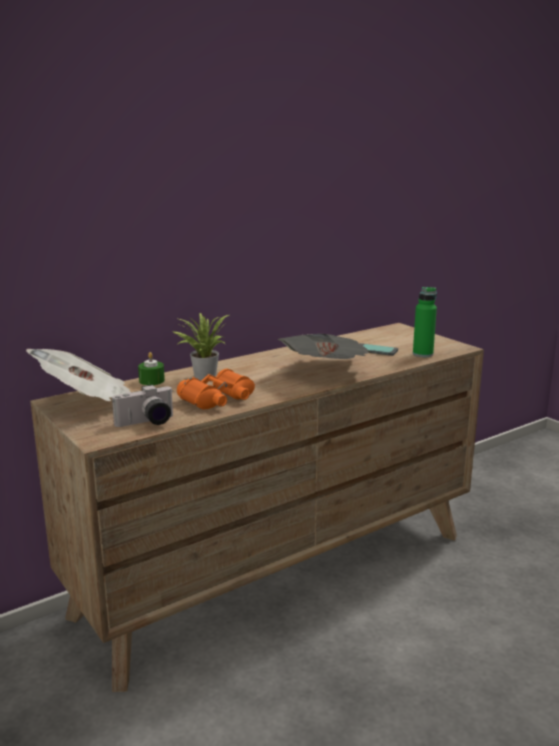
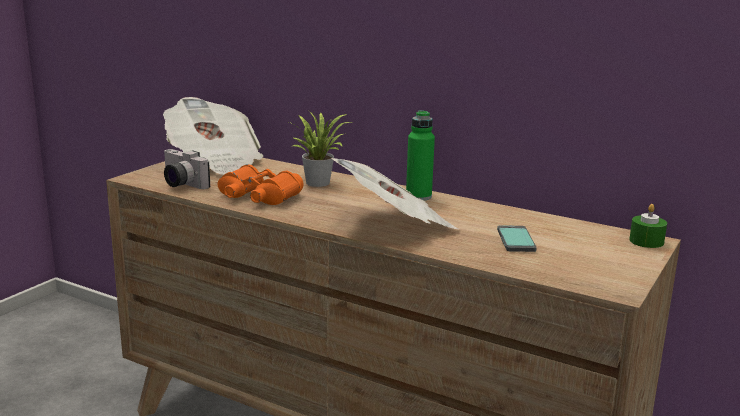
camera: 65 degrees right, 0 degrees up
green candle [138,352,165,385] -> green candle moved to [629,204,667,248]
green bottle [413,287,437,357] -> green bottle moved to [406,110,435,201]

